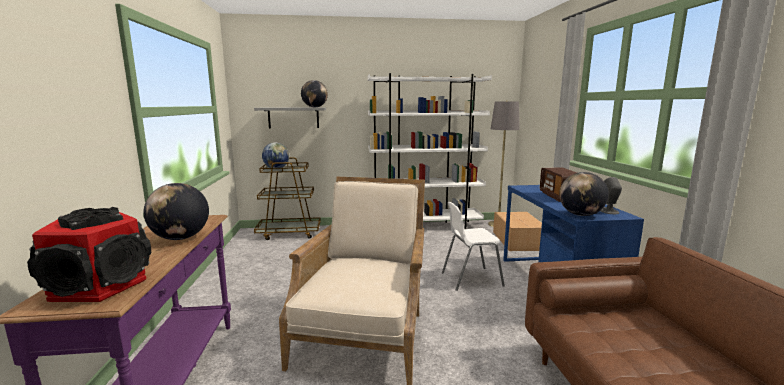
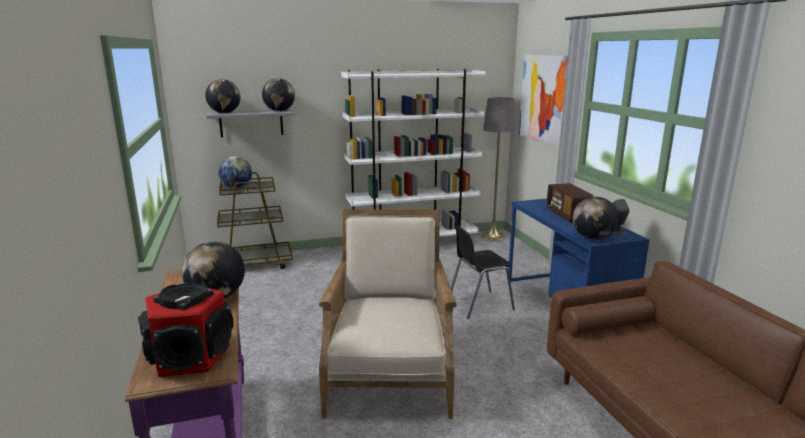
camera: 10 degrees left, 5 degrees up
white chair [442,202,505,291] -> black chair [451,225,515,319]
cardboard box [493,212,542,251] -> none
none -> globe [205,79,240,113]
none -> picture [519,55,568,147]

